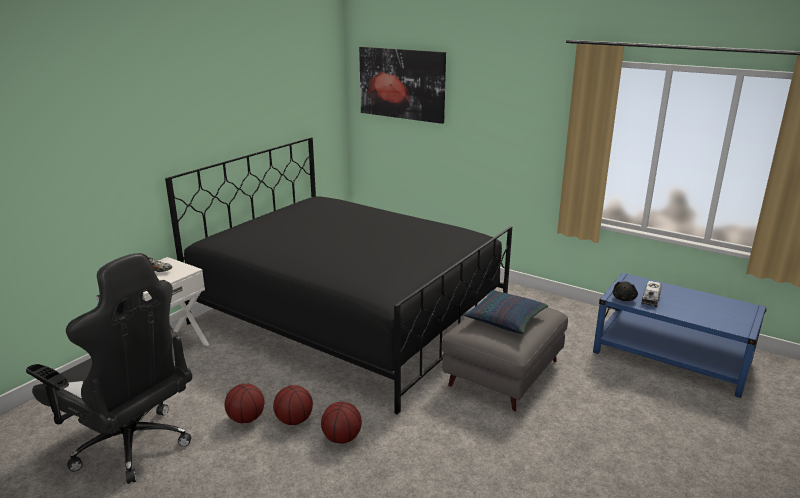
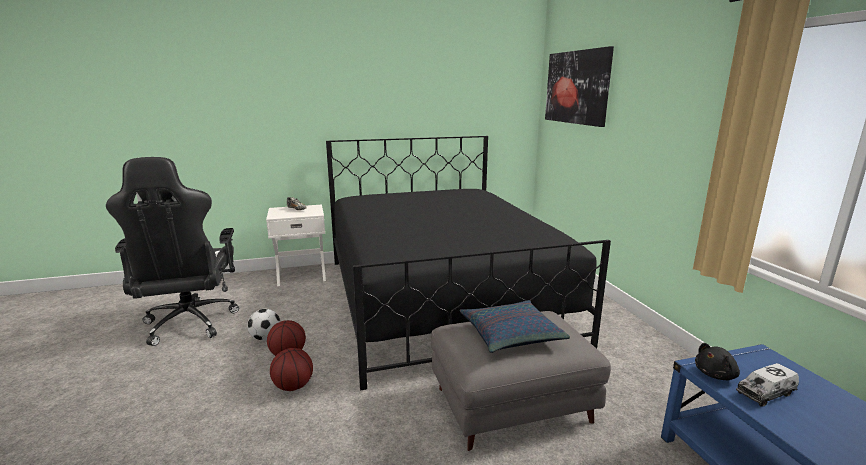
camera: 40 degrees right, 5 degrees down
basketball [225,384,264,423] -> football [247,309,280,340]

